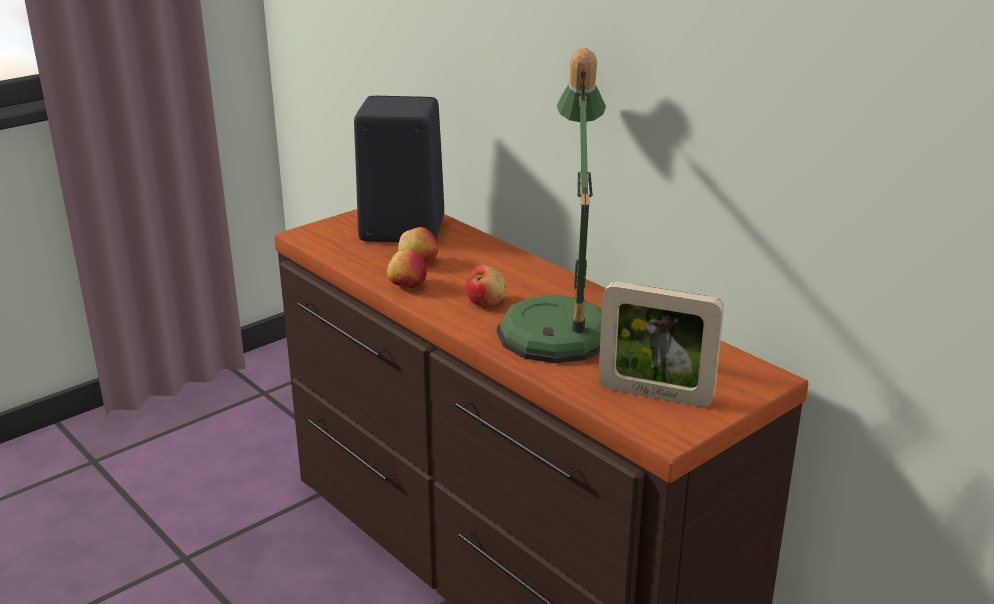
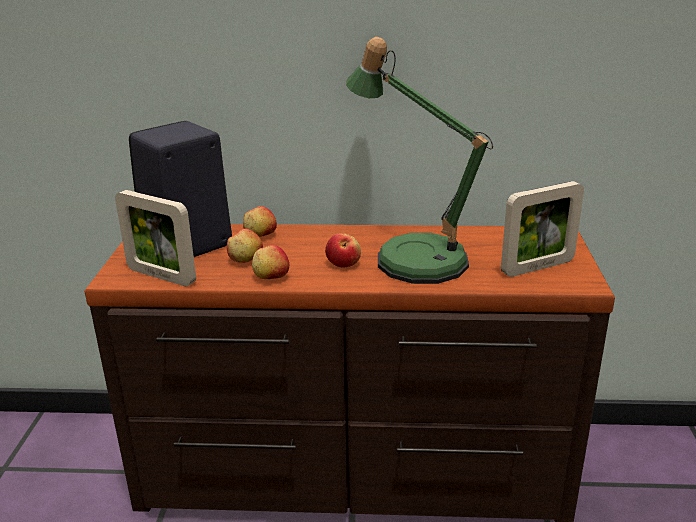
camera: 45 degrees left, 0 degrees up
none -> picture frame [115,190,196,286]
none -> apple [243,206,277,237]

